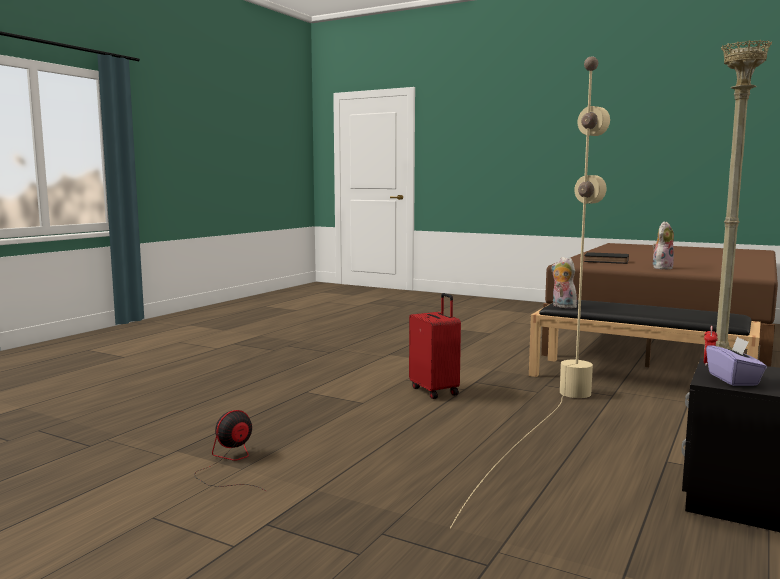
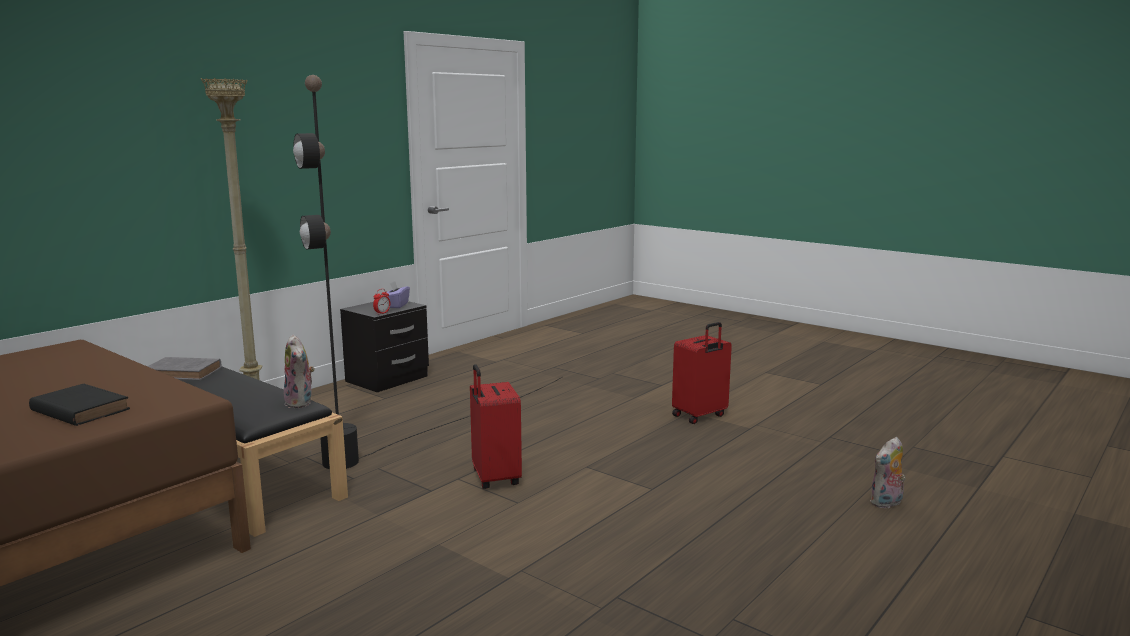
camera: 170 degrees left, 5 degrees up
fan [194,410,266,491] -> red suitcase [672,322,732,424]
beige floor lamp [450,56,610,529] -> black floor lamp [293,75,562,469]
plush toy [652,222,674,270] -> plush toy moved to [870,437,906,508]
none -> grey book [147,357,222,380]

